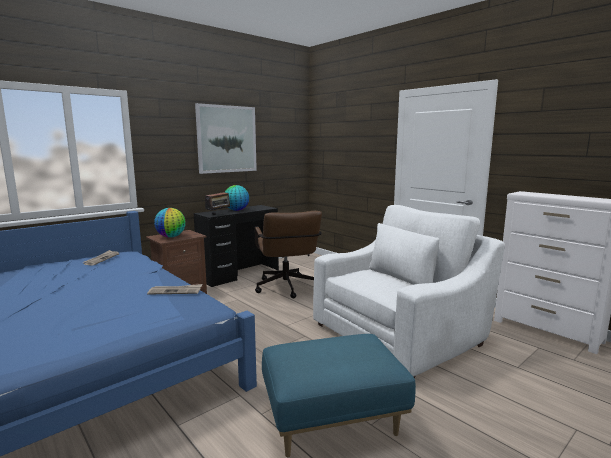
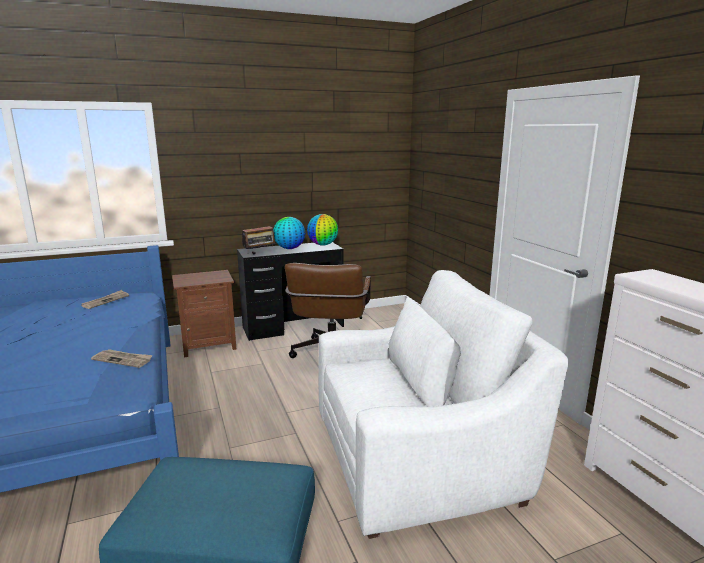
camera: 20 degrees right, 5 degrees up
globe [154,208,186,238] -> globe moved to [307,214,338,246]
picture [195,103,257,174] -> none

